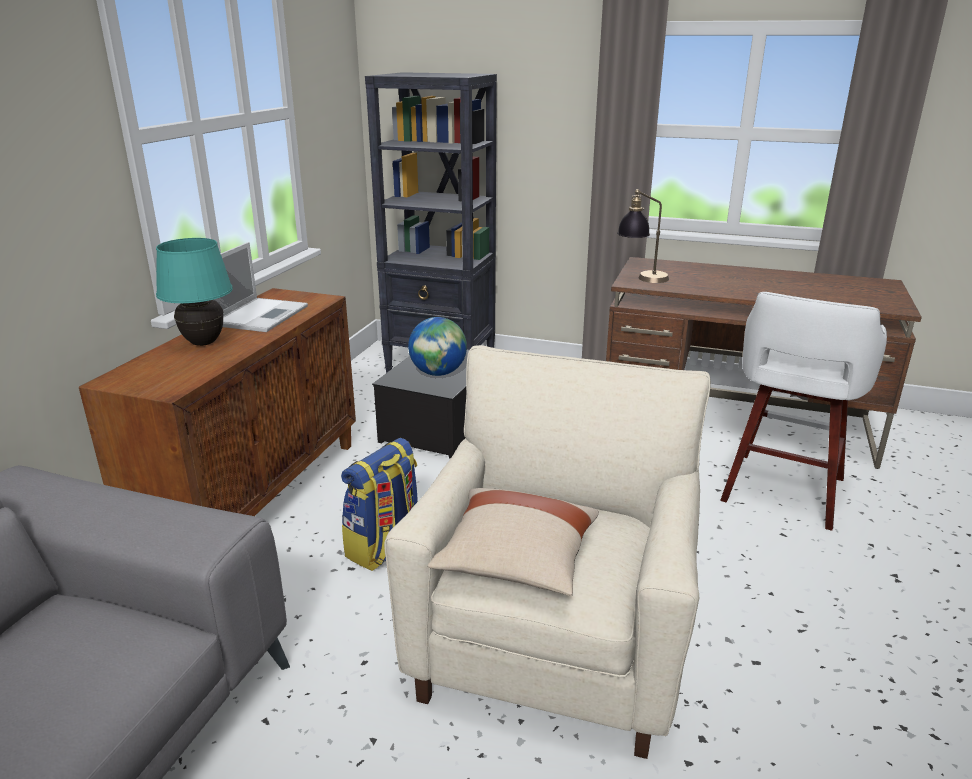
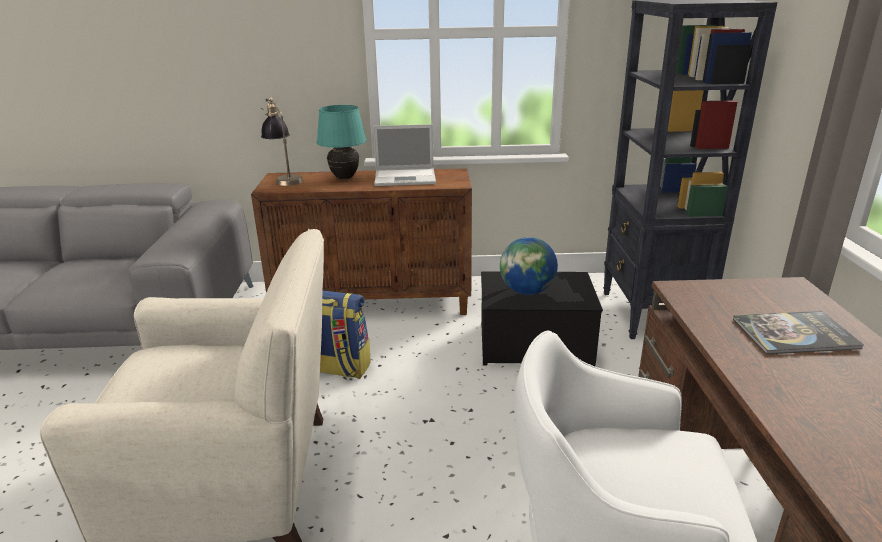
camera: 70 degrees right, 0 degrees up
beige pillow [428,488,599,596] -> none
table lamp [617,189,669,283] -> table lamp moved to [261,97,303,186]
none -> book [733,311,864,354]

